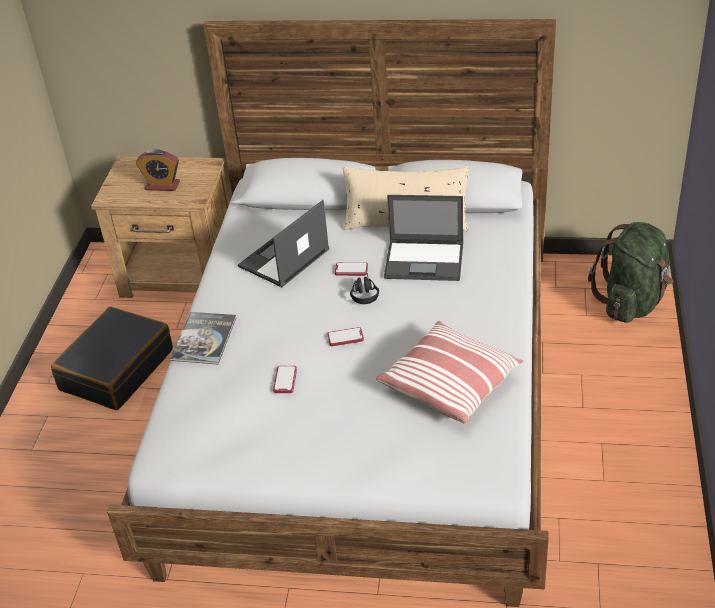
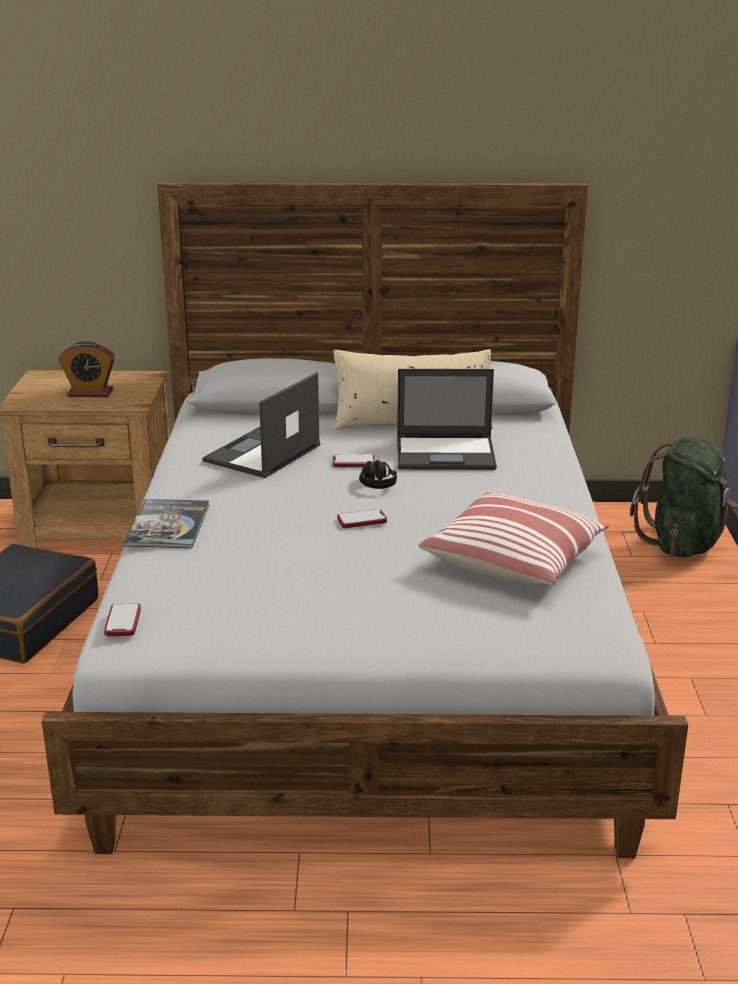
camera: 10 degrees left, 15 degrees down
phone [273,366,297,393] -> phone moved to [104,604,141,636]

